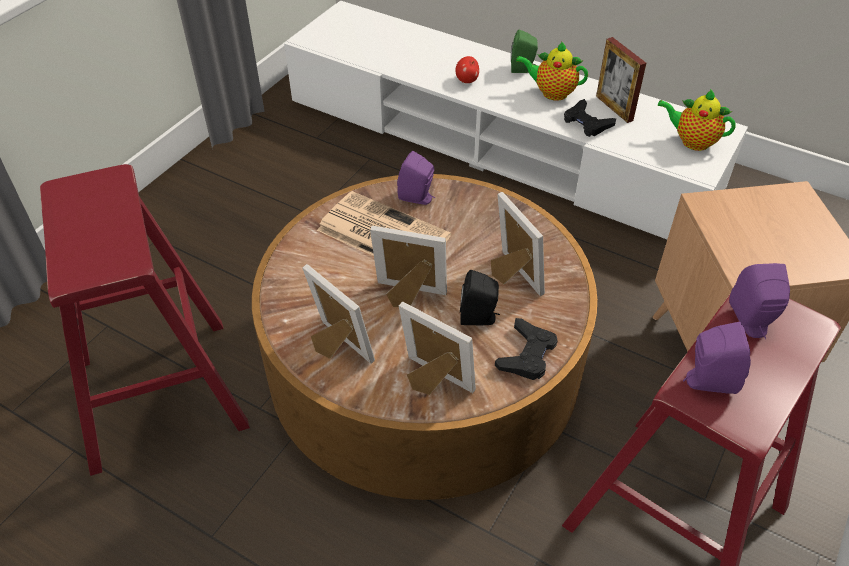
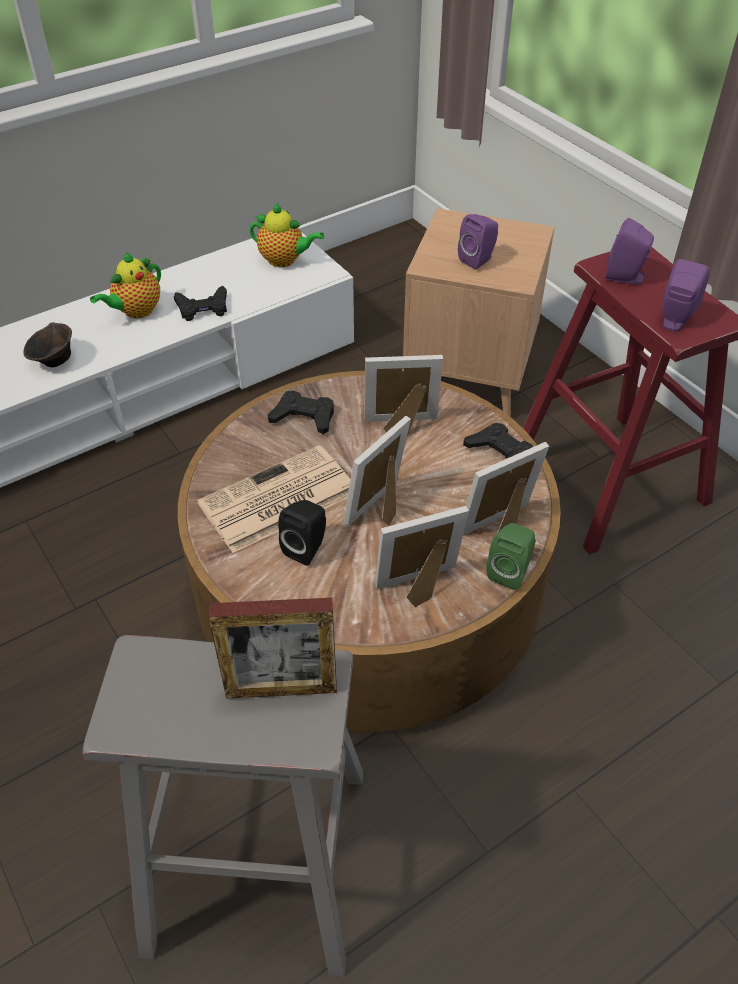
camera: 65 degrees left, 0 degrees up
red stool [40,164,250,476] -> grey stool [83,635,363,976]
purple speaker [397,151,435,205] -> purple speaker moved to [458,214,498,269]
apple [455,56,479,83] -> brown bowl [23,322,72,367]
black speaker [460,270,500,325] -> black speaker moved to [278,500,326,566]
green speaker [511,30,538,73] -> green speaker moved to [486,523,536,590]
picture frame [596,37,646,123] -> picture frame moved to [208,598,337,699]
teapot [657,89,736,151] -> teapot turned 120 degrees counterclockwise [250,203,324,267]
none -> black game controller [268,390,334,434]

